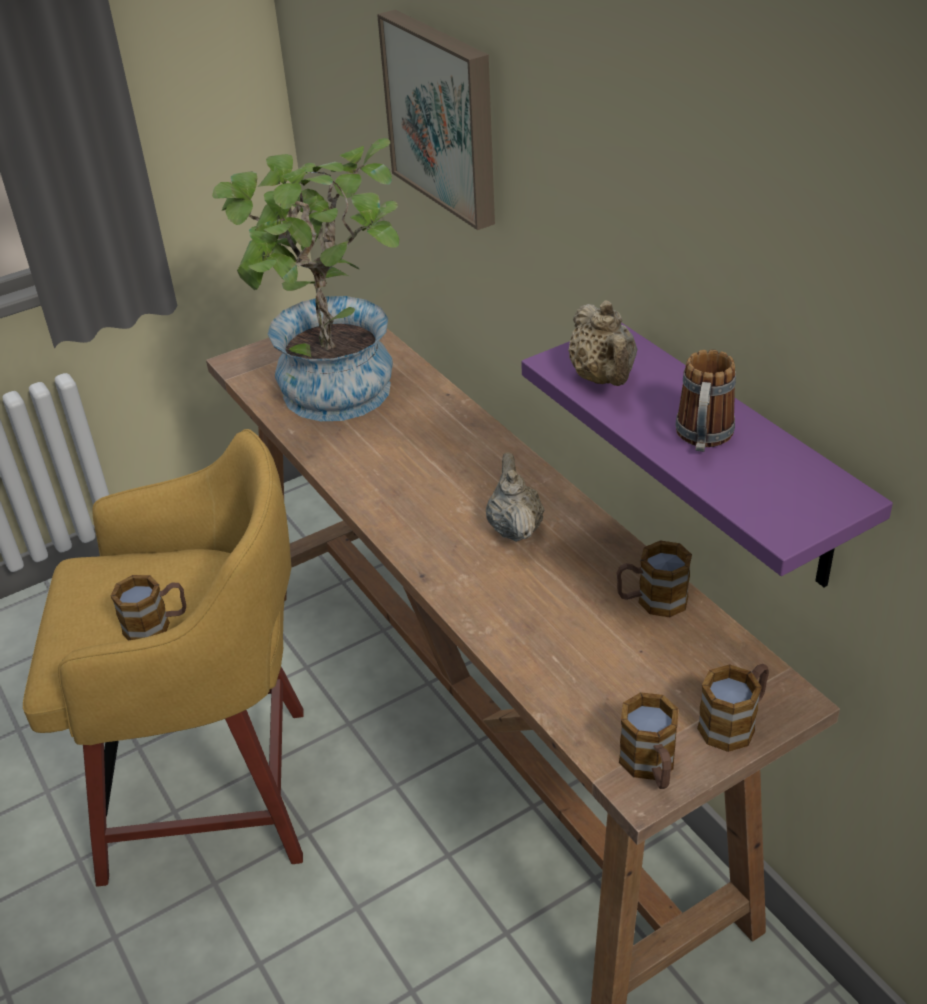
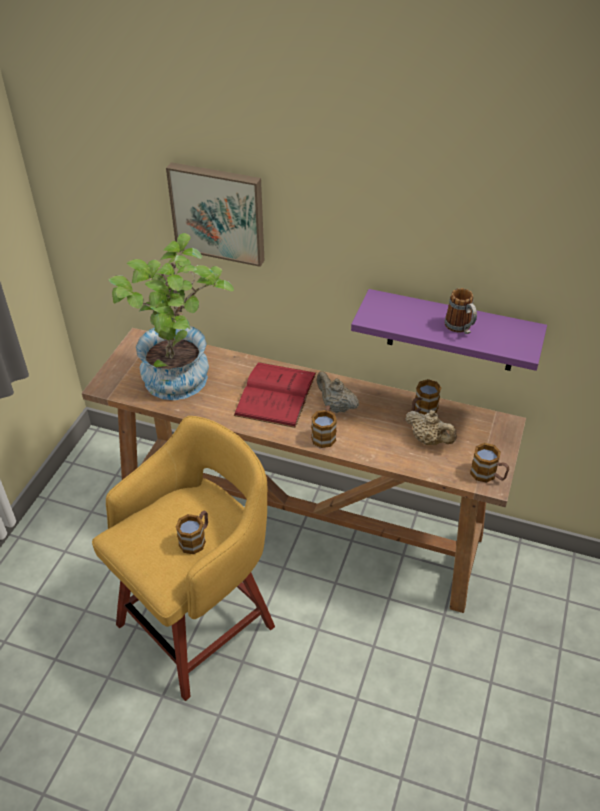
camera: 40 degrees left, 5 degrees up
beige teapot [568,300,637,386] -> beige teapot moved to [405,410,456,445]
mug [697,664,769,752] -> mug moved to [311,405,337,448]
none -> red book [234,362,317,428]

